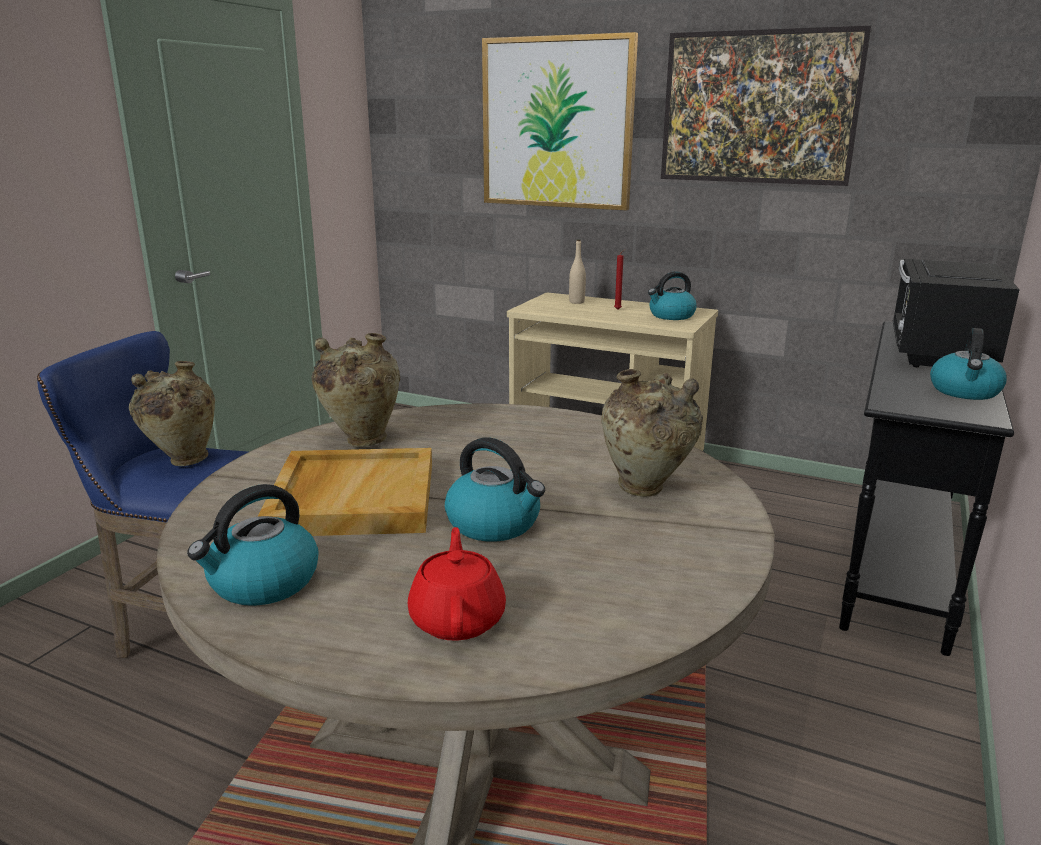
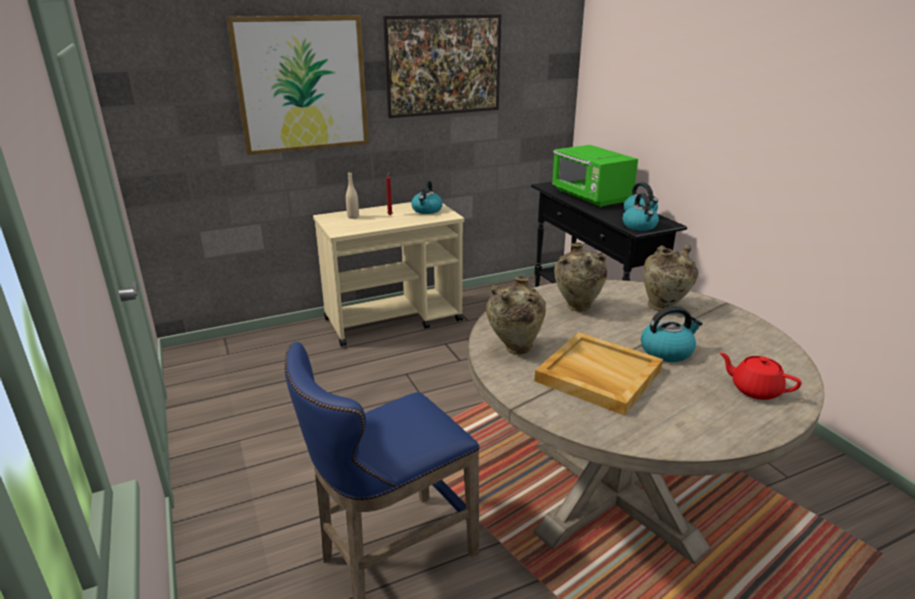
camera: 50 degrees left, 5 degrees up
beige vase [129,361,215,466] -> beige vase moved to [554,242,607,312]
kettle [187,484,318,606] -> kettle moved to [623,193,659,231]
black microwave [892,259,1020,367] -> green microwave [552,145,638,207]

